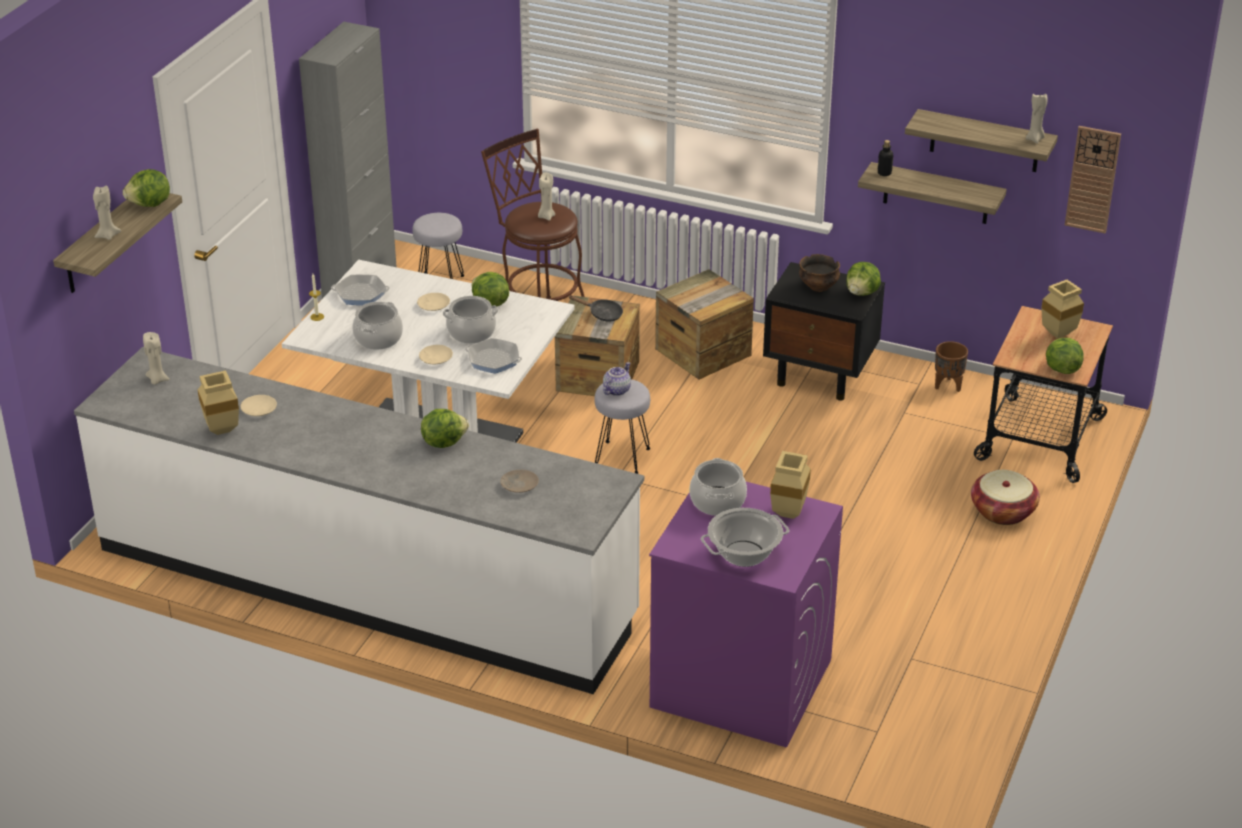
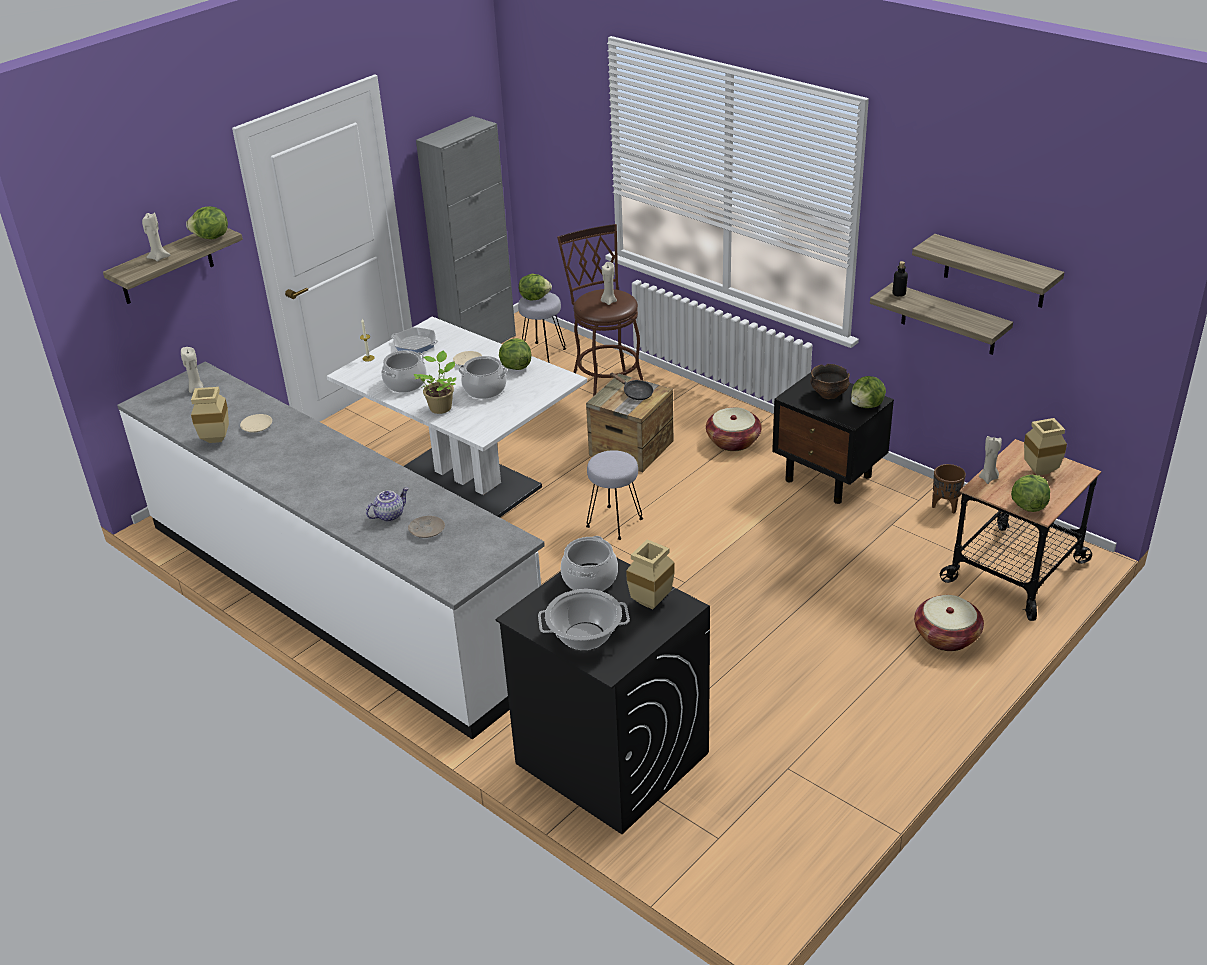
camera: 20 degrees right, 0 degrees up
beige plate [419,345,453,364] -> potted plant [414,350,456,414]
lettuce [421,409,469,448] -> lettuce moved to [519,274,552,300]
frying pan [465,338,522,374] -> none
teapot [603,362,631,396] -> teapot moved to [366,487,409,522]
purple washing machine [649,482,843,748] -> black washing machine [496,557,710,834]
crate [655,269,754,380] -> basket [706,407,762,451]
beige candle [1026,92,1048,144] -> beige candle moved to [979,436,1002,484]
wall clock [1065,126,1121,233] -> none

